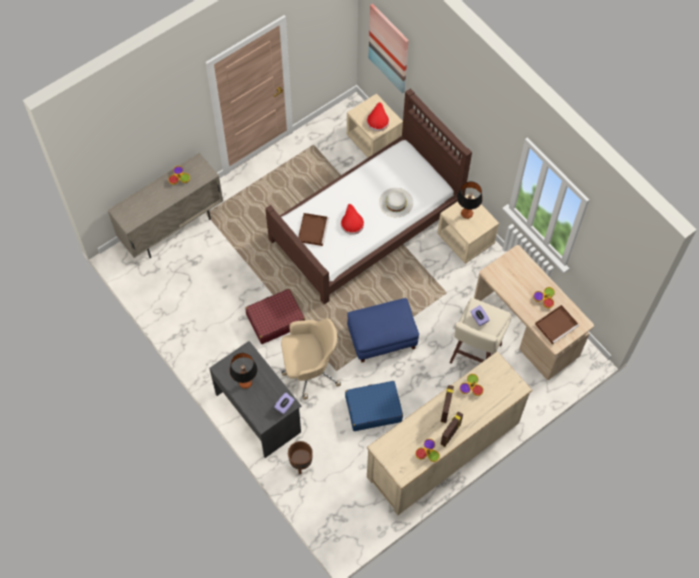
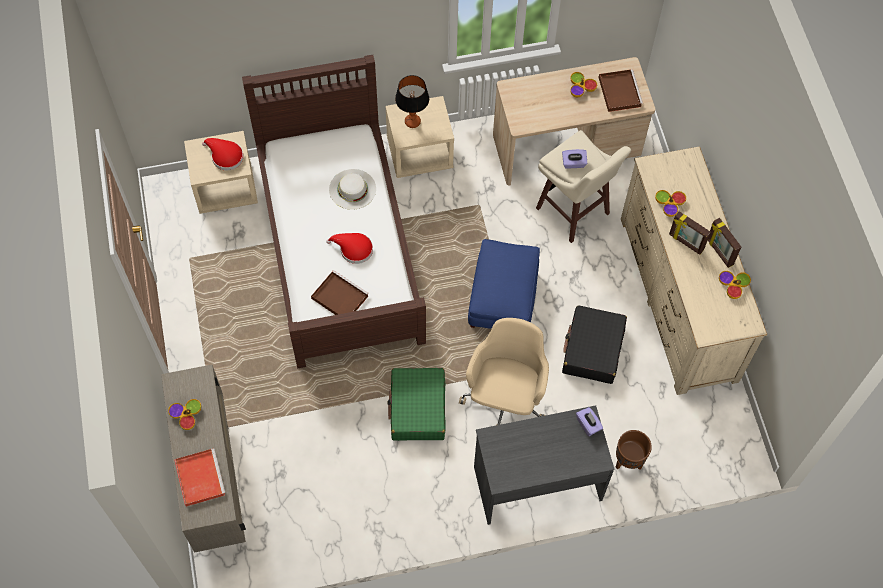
camera: 65 degrees left, 0 degrees up
table lamp [229,353,257,389] -> none
red suitcase [245,289,305,344] -> green suitcase [388,368,446,441]
blue suitcase [345,381,403,431] -> black suitcase [562,305,627,384]
picture [368,4,409,93] -> none
none -> red tray [174,448,225,507]

